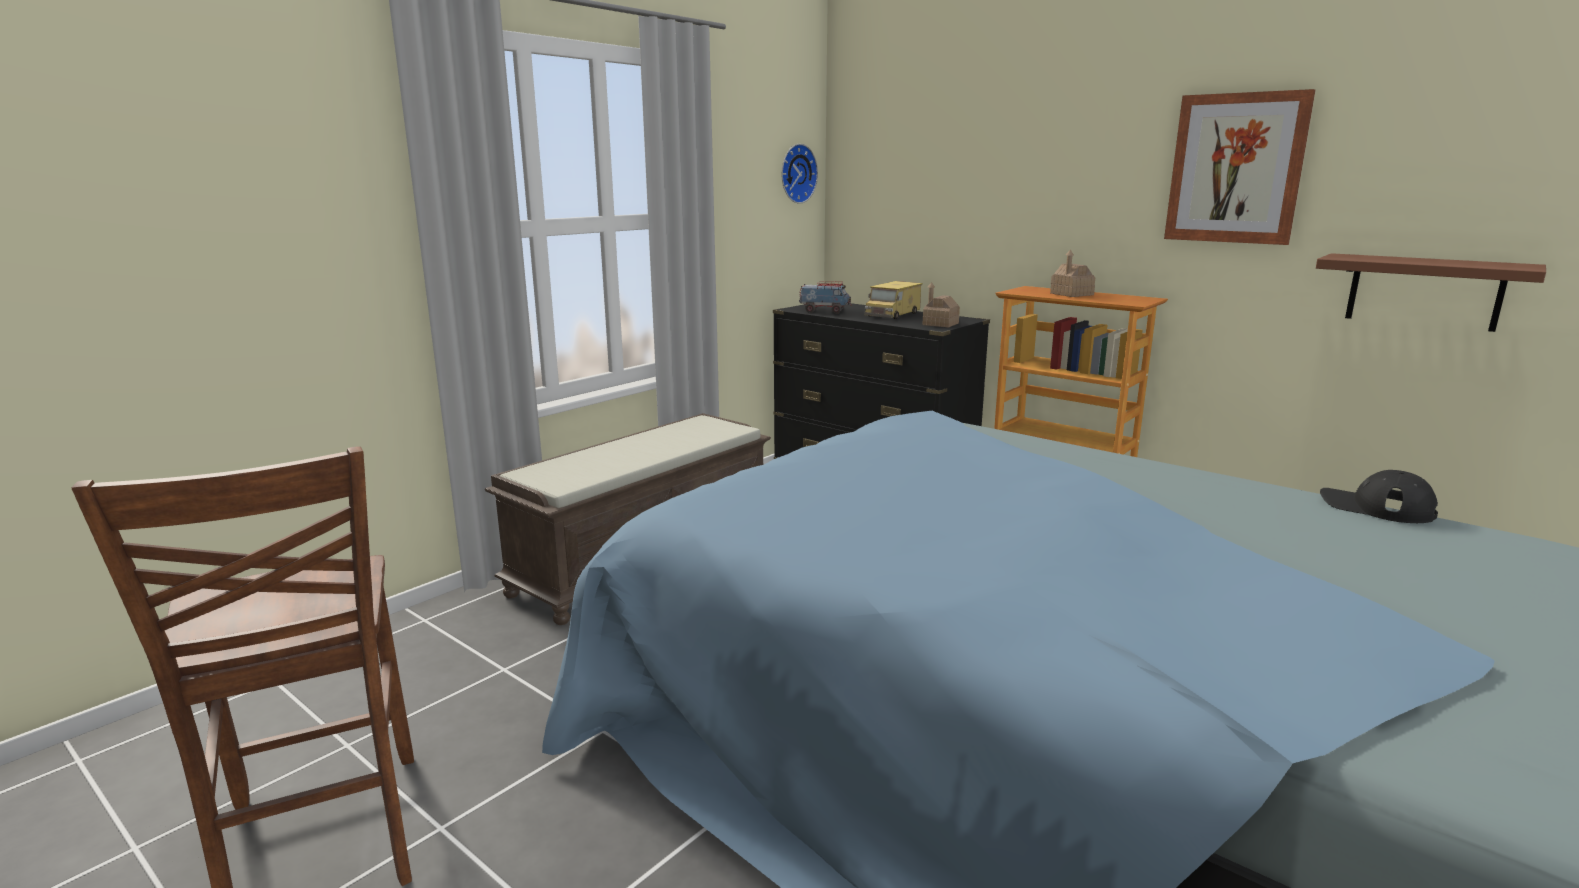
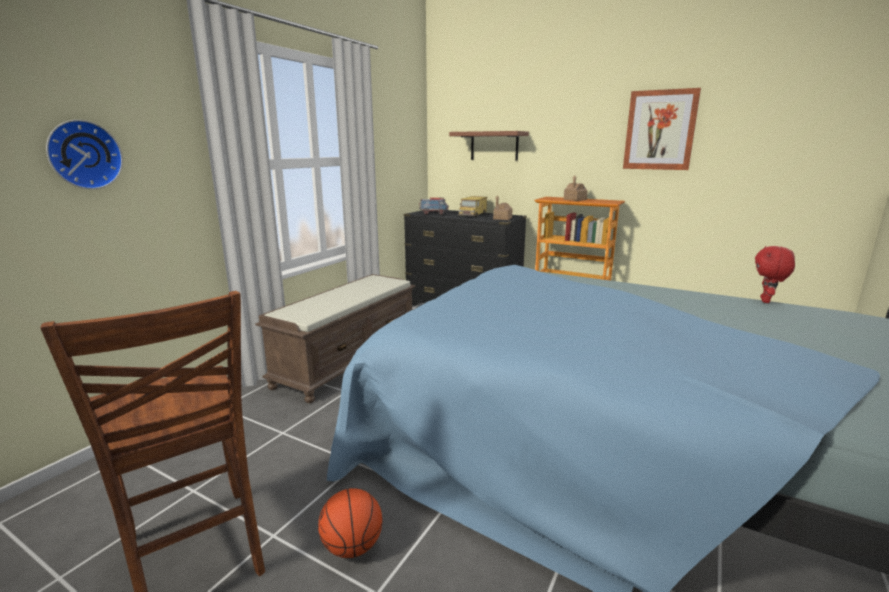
camera: 10 degrees left, 0 degrees up
wall clock [781,144,818,204] -> wall clock moved to [46,120,123,189]
brown shelf [1316,253,1546,332] -> brown shelf moved to [449,131,529,160]
black cap [1320,470,1438,523] -> red plush toy [755,246,795,303]
none -> basketball [318,488,382,558]

